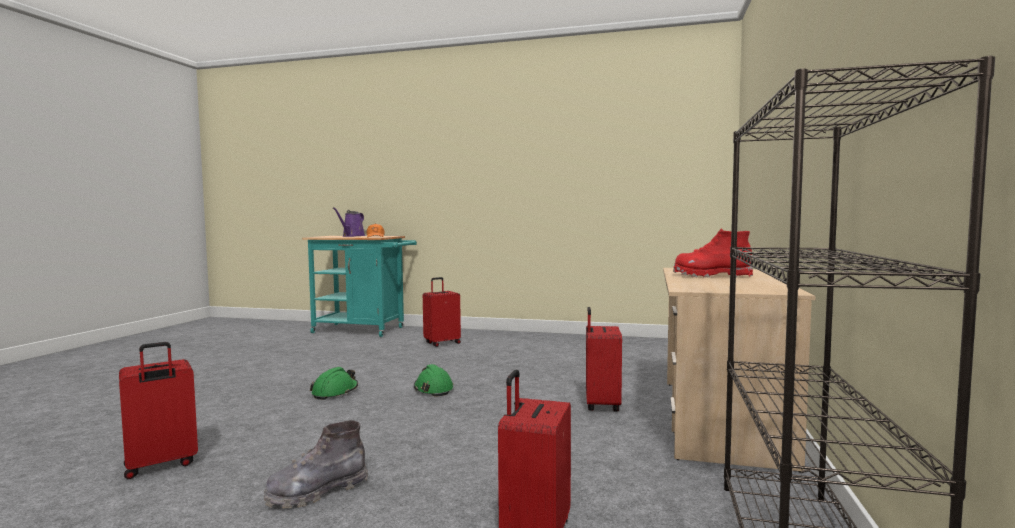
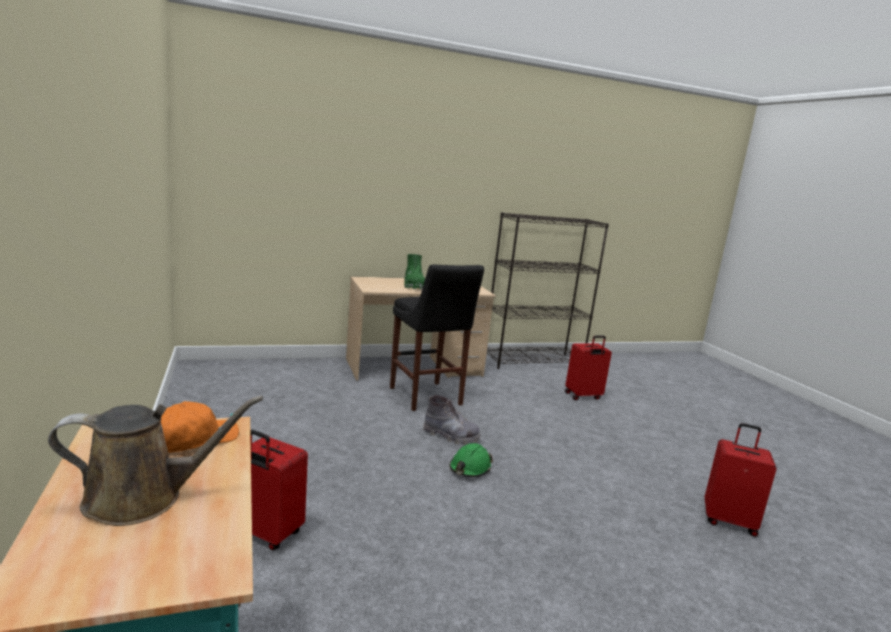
camera: 125 degrees left, 10 degrees up
grey boot [264,420,368,509] -> grey boot moved to [423,395,481,444]
green hard hat [310,367,358,400] -> none
purple watering can [333,207,365,237] -> brown watering can [48,396,263,526]
red suitcase [586,307,622,411] -> black stool [390,264,484,411]
red boot [673,229,753,278] -> green boot [404,254,425,290]

